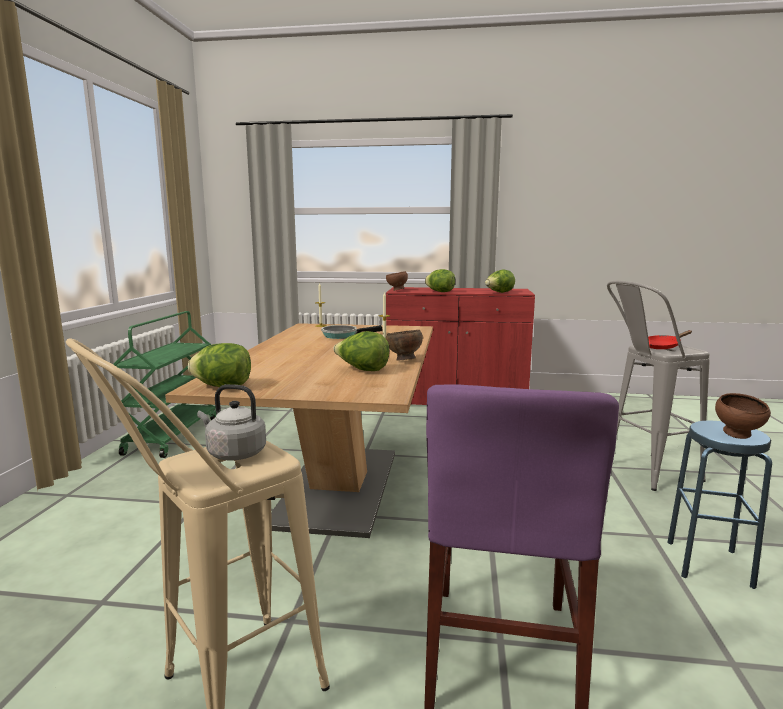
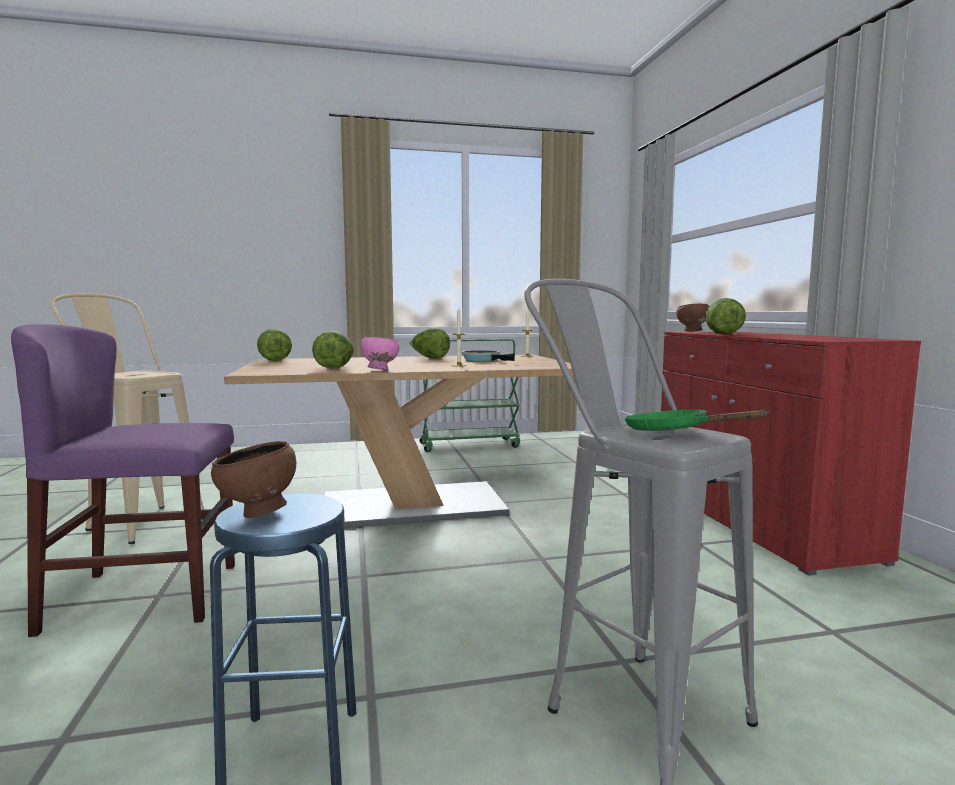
camera: 70 degrees right, 5 degrees down
grey kettle [197,384,266,461] -> none
brown bowl [386,330,423,361] -> pink bowl [360,337,400,370]
lettuce [485,269,515,293] -> lettuce moved to [409,327,450,359]
red frying pan [648,330,692,349] -> green frying pan [624,410,769,431]

